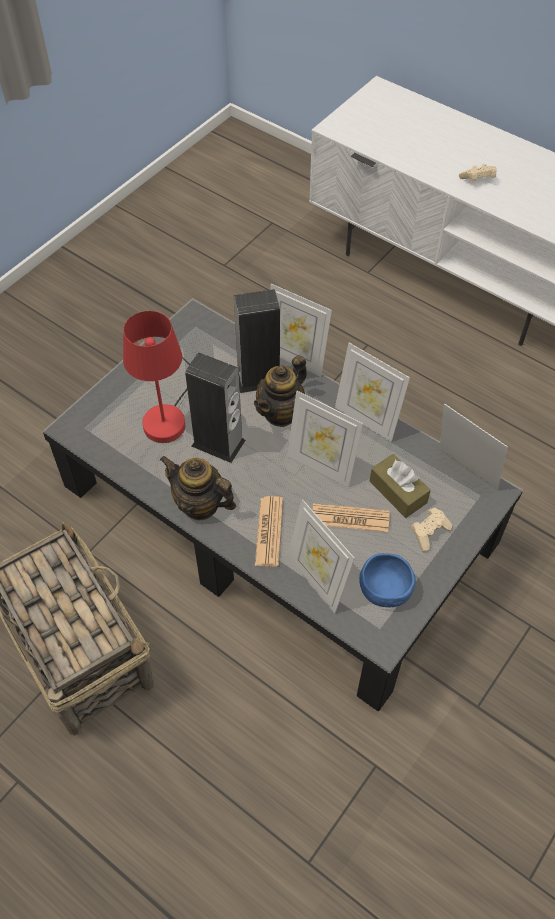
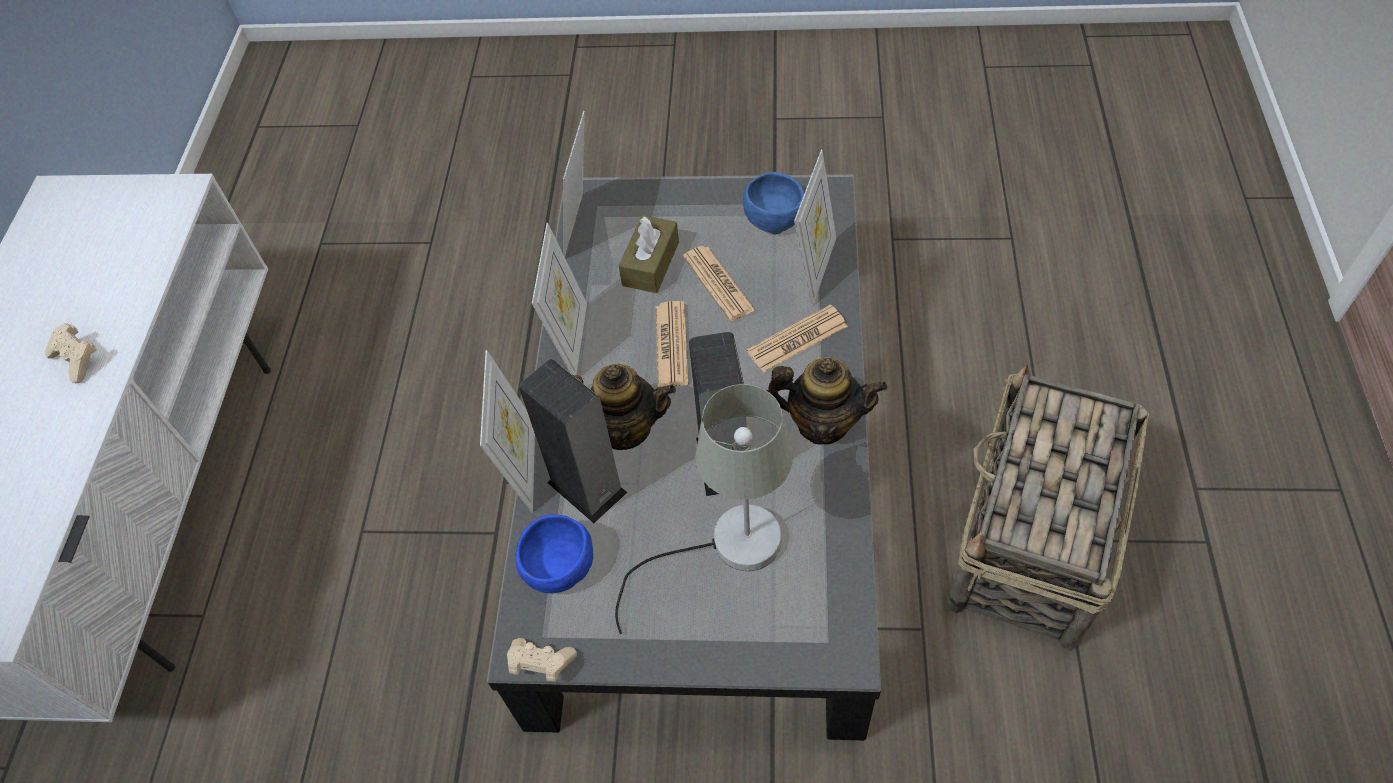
camera: 120 degrees left, 0 degrees up
red table lamp [123,311,190,443] -> grey table lamp [615,384,793,634]
teapot [160,456,236,520] -> teapot turned 75 degrees counterclockwise [766,357,887,445]
picture frame [287,391,363,487] -> newspaper [656,301,689,387]
beige game controller [411,507,452,552] -> beige game controller moved to [507,638,577,682]
none -> blue bowl [515,515,593,593]

